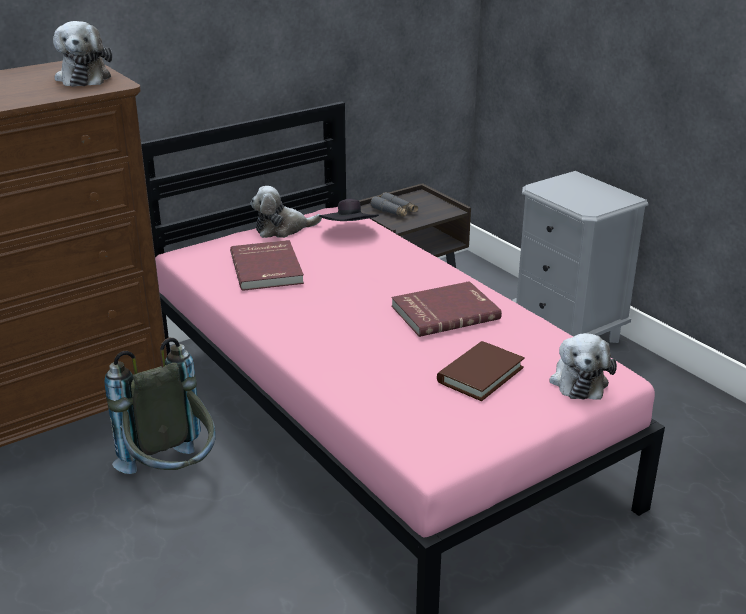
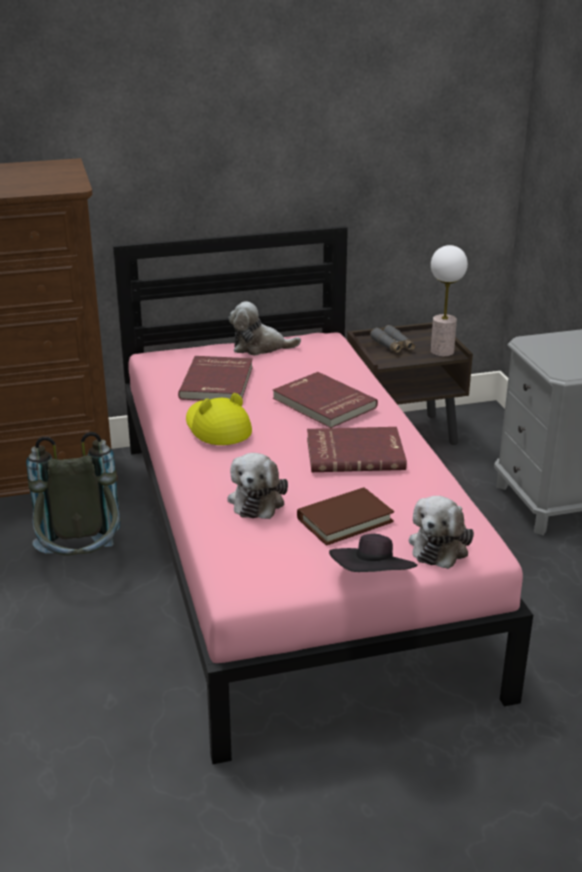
camera: 20 degrees right, 0 degrees up
plush toy [53,21,112,87] -> plush toy moved to [228,453,288,519]
black hat [319,199,379,221] -> black hat moved to [329,534,418,572]
none -> yellow hat [186,393,252,445]
none -> red book [273,372,378,428]
none -> table lamp [431,245,468,357]

